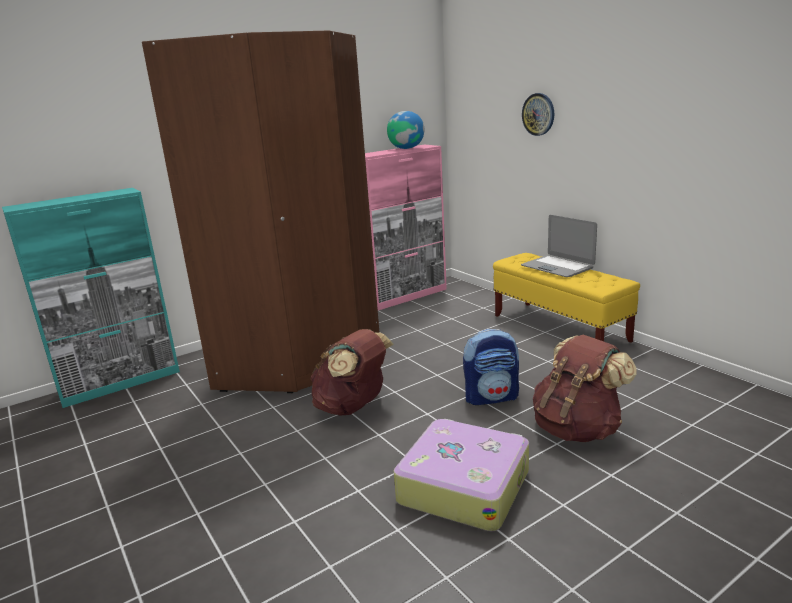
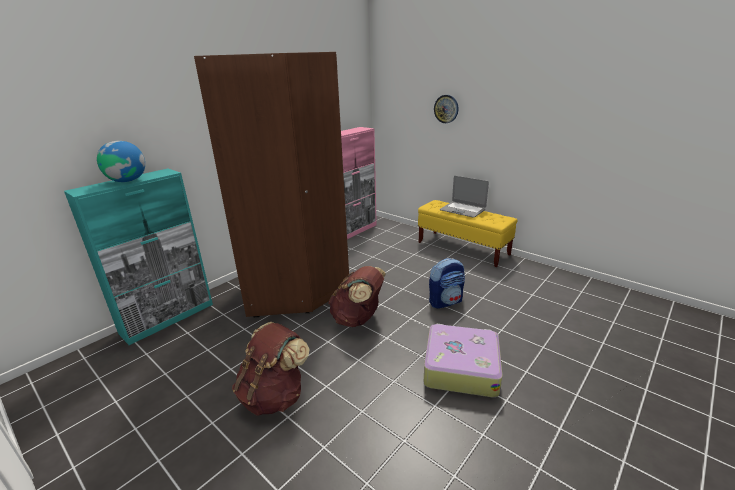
camera: 15 degrees left, 5 degrees up
globe [387,111,424,149] -> globe moved to [97,141,145,182]
brown backpack [533,335,636,442] -> brown backpack moved to [232,322,310,416]

